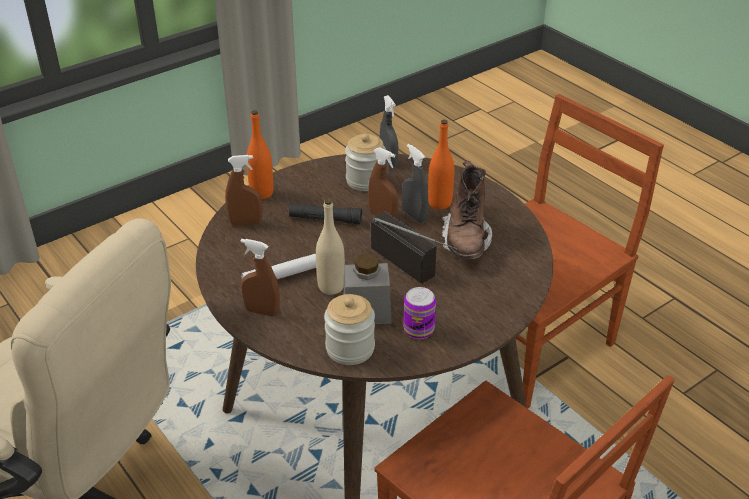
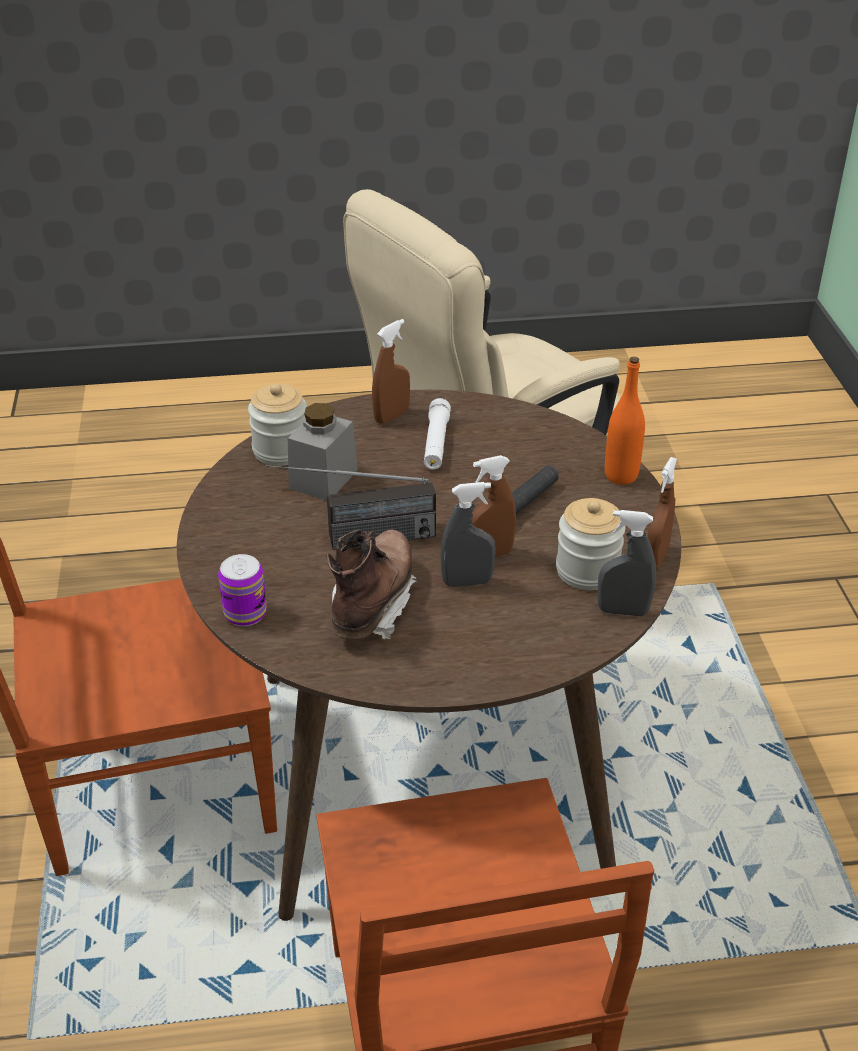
camera: 120 degrees right, 0 degrees up
brown spray bottle [225,155,262,226] -> brown spray bottle moved to [648,457,677,570]
beige bottle [316,199,345,295] -> none
can [403,287,436,339] -> can moved to [218,554,267,626]
orange bottle [428,120,454,209] -> none
brown boot [442,160,492,259] -> brown boot turned 75 degrees clockwise [326,529,417,640]

